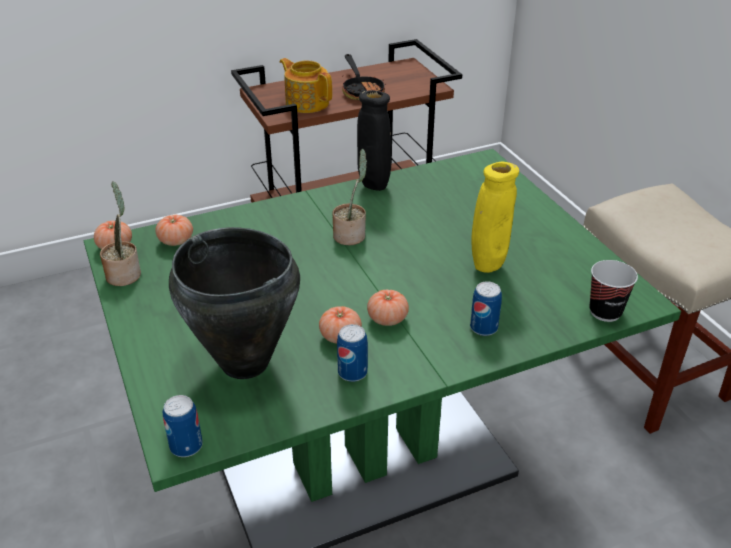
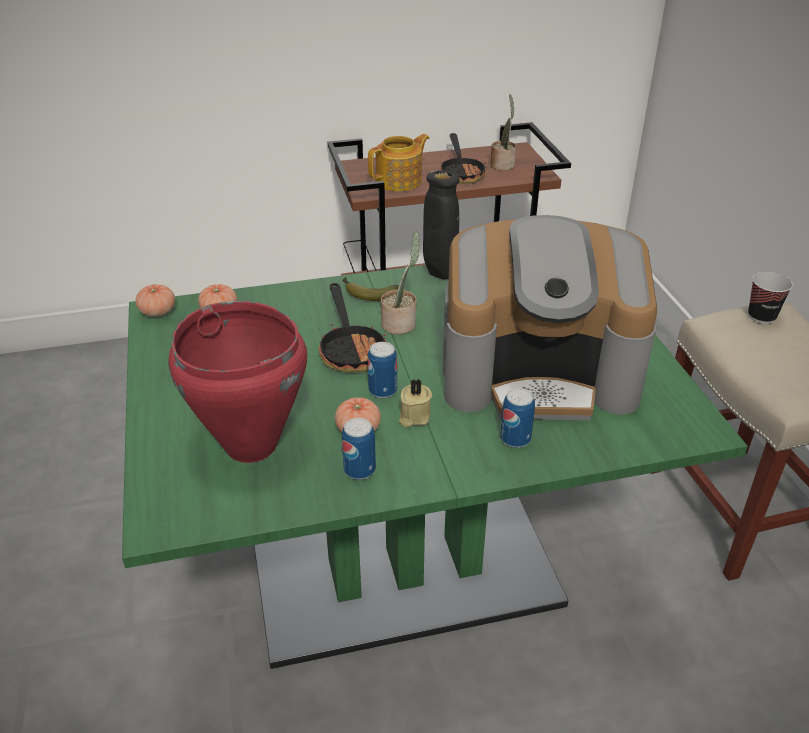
camera: 10 degrees right, 0 degrees up
potted plant [100,181,141,286] -> potted plant moved to [490,94,516,171]
can [163,395,203,457] -> can moved to [368,342,397,398]
black cooking pot [169,227,300,379] -> red cooking pot [168,301,307,463]
teapot [280,58,332,113] -> teapot turned 90 degrees clockwise [368,134,430,191]
tomato [367,290,409,326] -> beige candle [399,379,432,427]
yellow vase [472,162,519,273] -> coffee machine [443,215,657,420]
cup [589,260,638,322] -> cup moved to [748,272,793,324]
none -> frying pan [319,283,386,372]
none -> banana [342,277,399,301]

